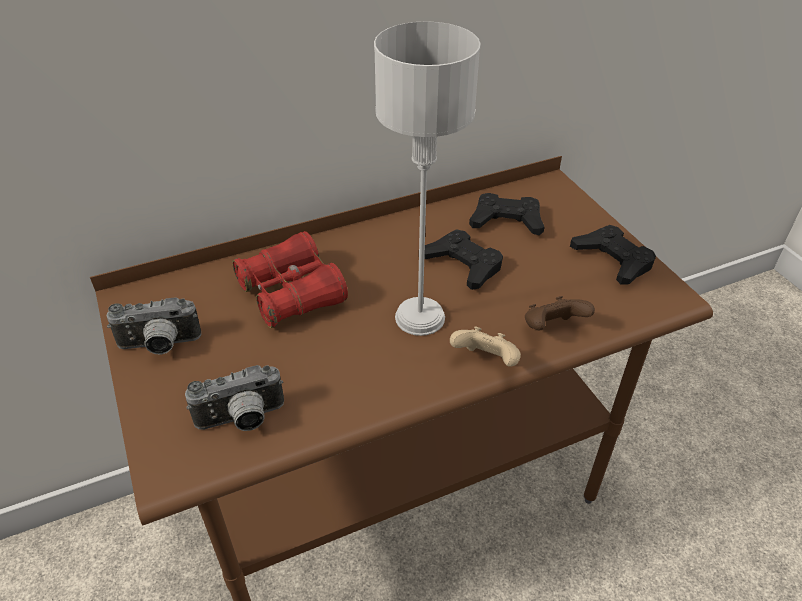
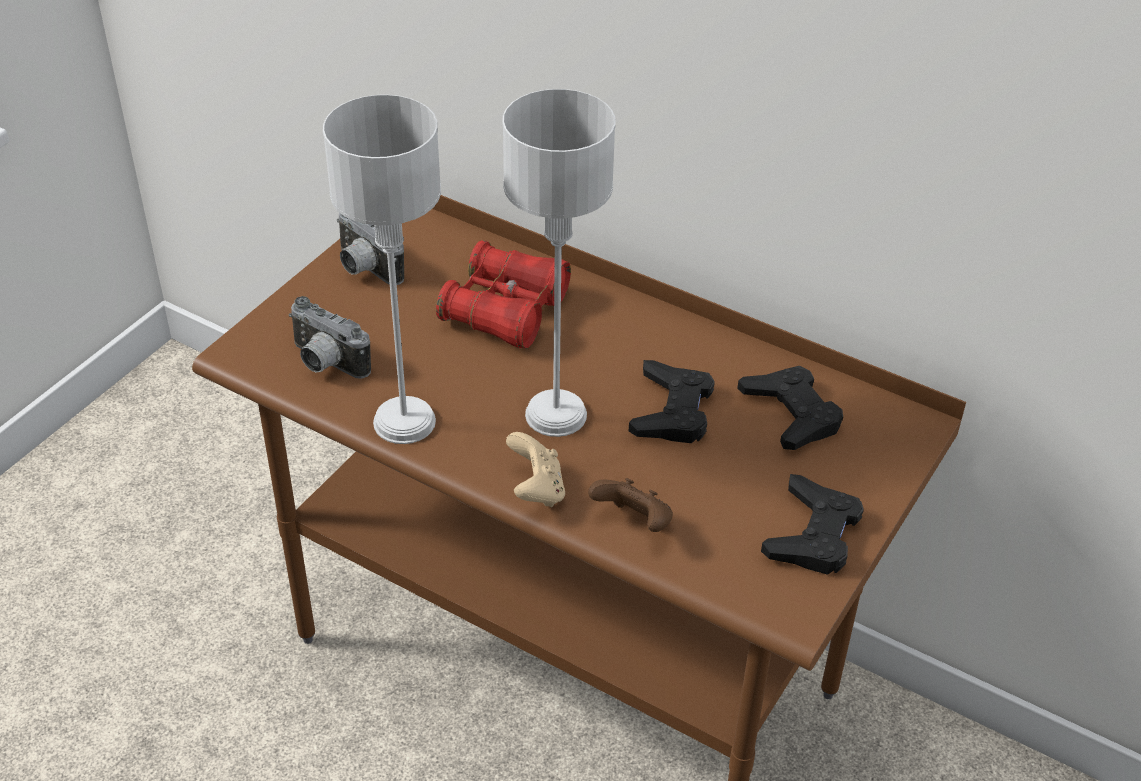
camera: 55 degrees right, 0 degrees up
none -> grey table lamp [323,95,441,444]

